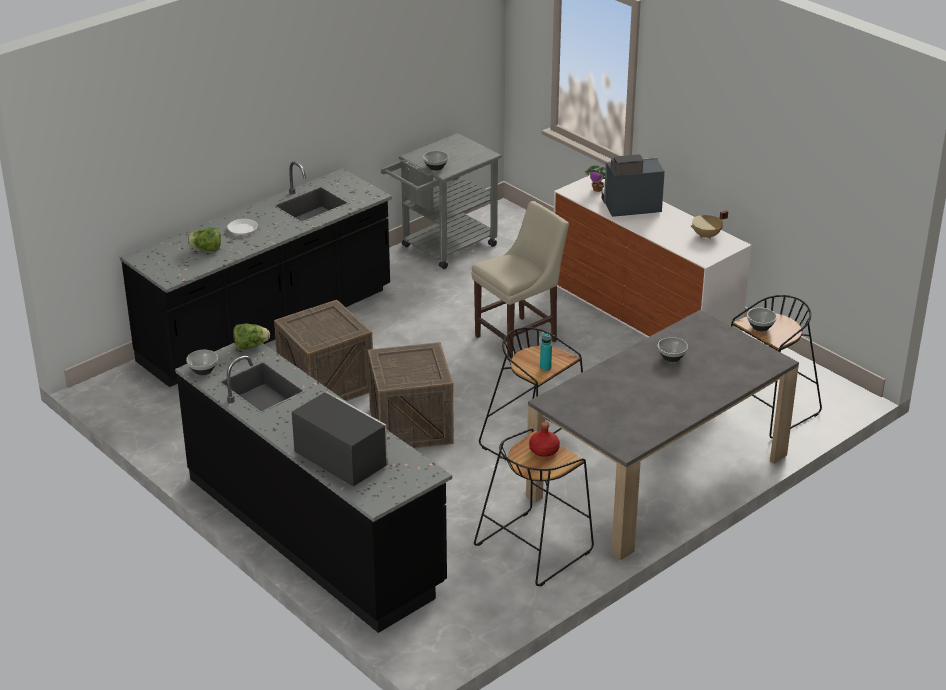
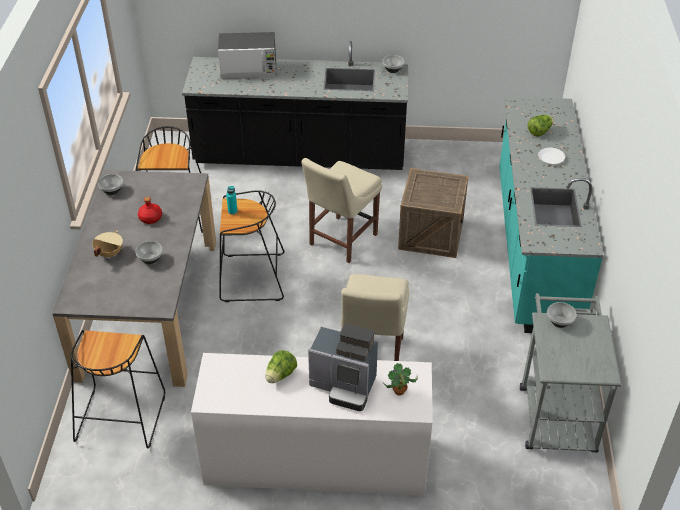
camera: 135 degrees right, 10 degrees up
black counter [120,161,392,387] -> turquoise counter [499,97,604,333]
lettuce [233,324,270,350] -> lettuce moved to [265,350,297,383]
crate [368,342,454,448] -> beige chair [301,158,382,263]
red bottle [529,422,560,457] -> red bottle moved to [138,197,162,224]
coffee machine [602,154,665,217] -> coffee machine turned 75 degrees clockwise [308,323,378,411]
beige cooking pot [691,210,728,239] -> beige cooking pot moved to [92,230,123,258]
bowl [747,308,777,331] -> bowl moved to [98,174,123,195]

